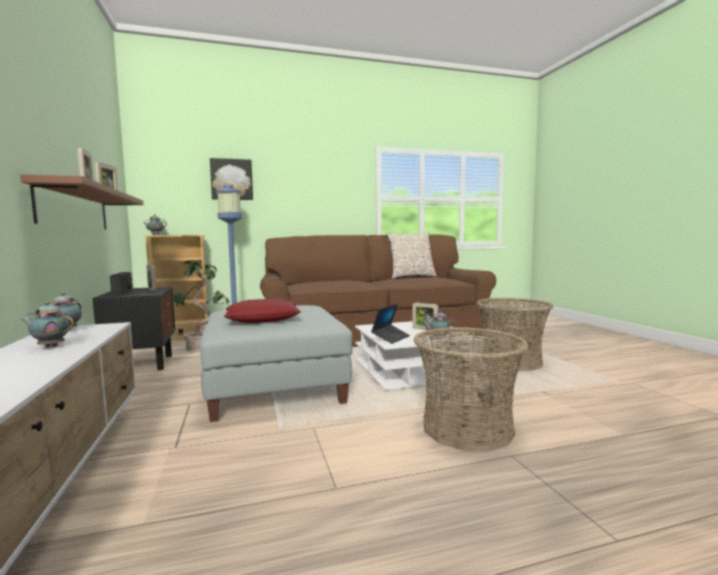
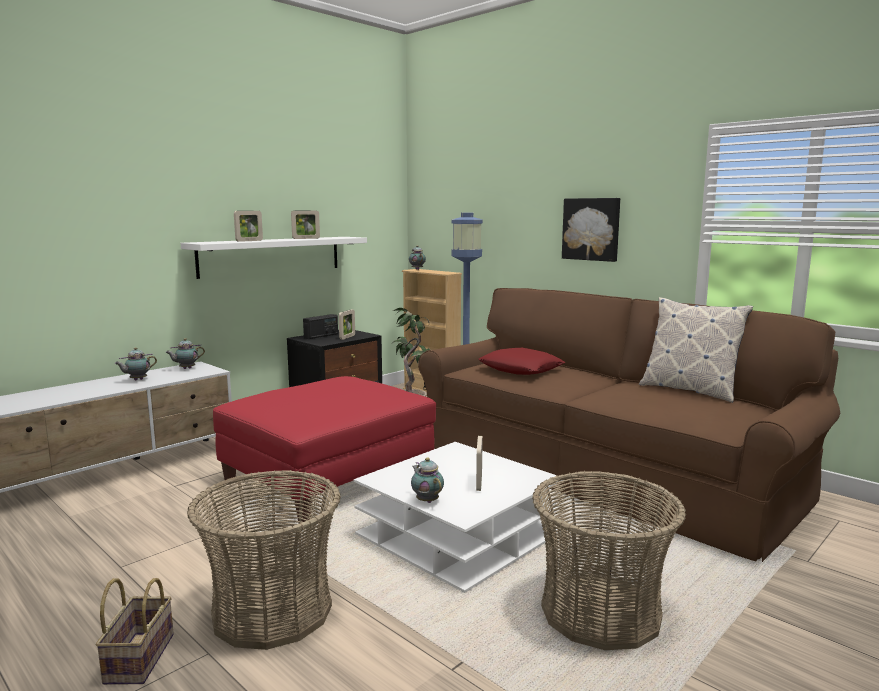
camera: 60 degrees right, 5 degrees up
brown shelf [20,174,144,229] -> white shelf [181,237,367,279]
teapot [21,301,74,347] -> teapot turned 105 degrees counterclockwise [114,347,157,380]
grey ottoman [200,305,353,422] -> red ottoman [213,376,436,522]
picture [210,158,253,200] -> picture moved to [562,198,620,262]
red pillow [224,299,301,323] -> red pillow moved to [478,348,565,375]
laptop [371,304,410,344] -> none
none -> basket [96,578,174,685]

